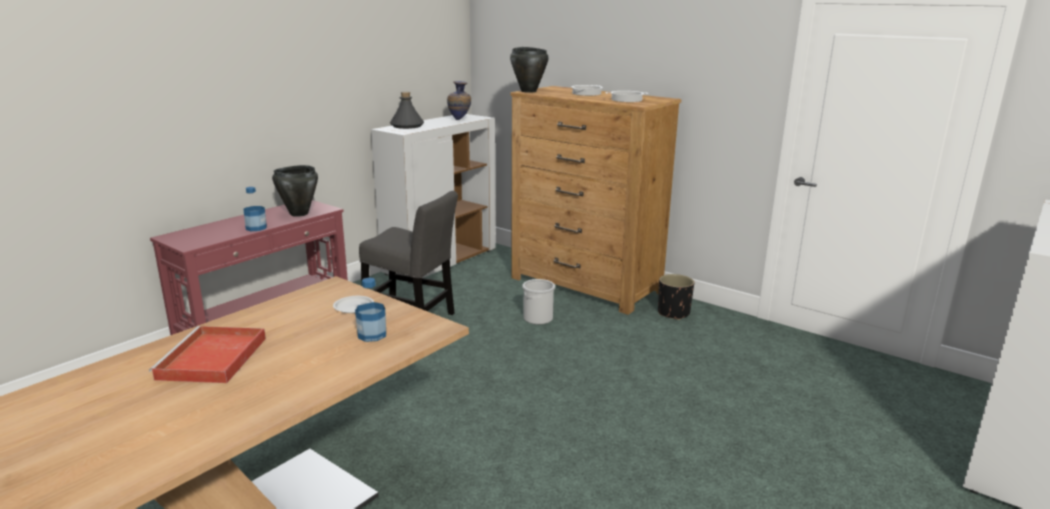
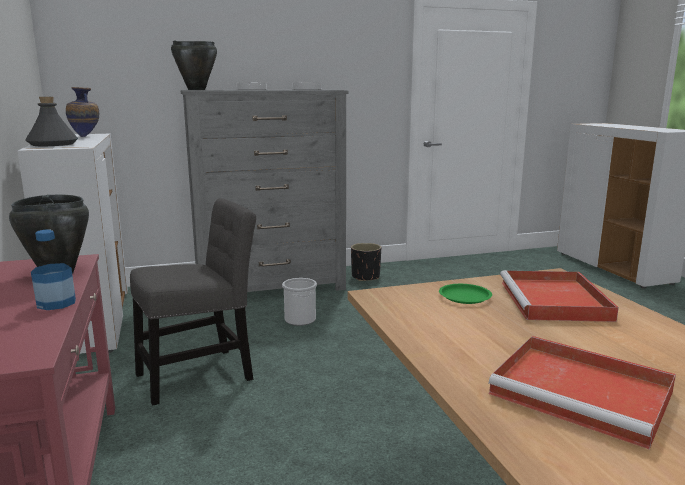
camera: 55 degrees left, 5 degrees down
white plate [333,296,374,313] -> green plate [439,284,492,304]
bottle [355,277,386,342] -> red tray [500,270,619,322]
brown dresser [510,86,681,315] -> grey dresser [181,90,348,292]

